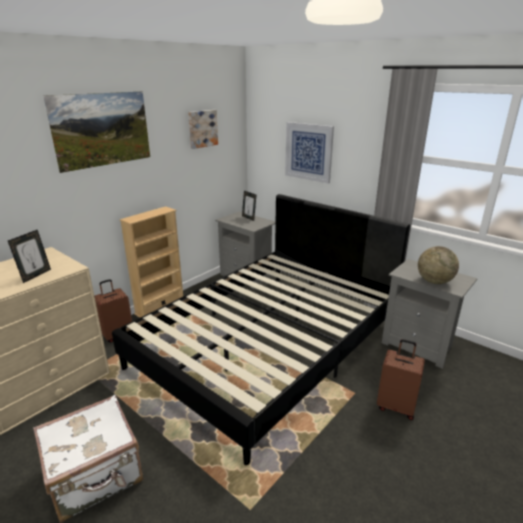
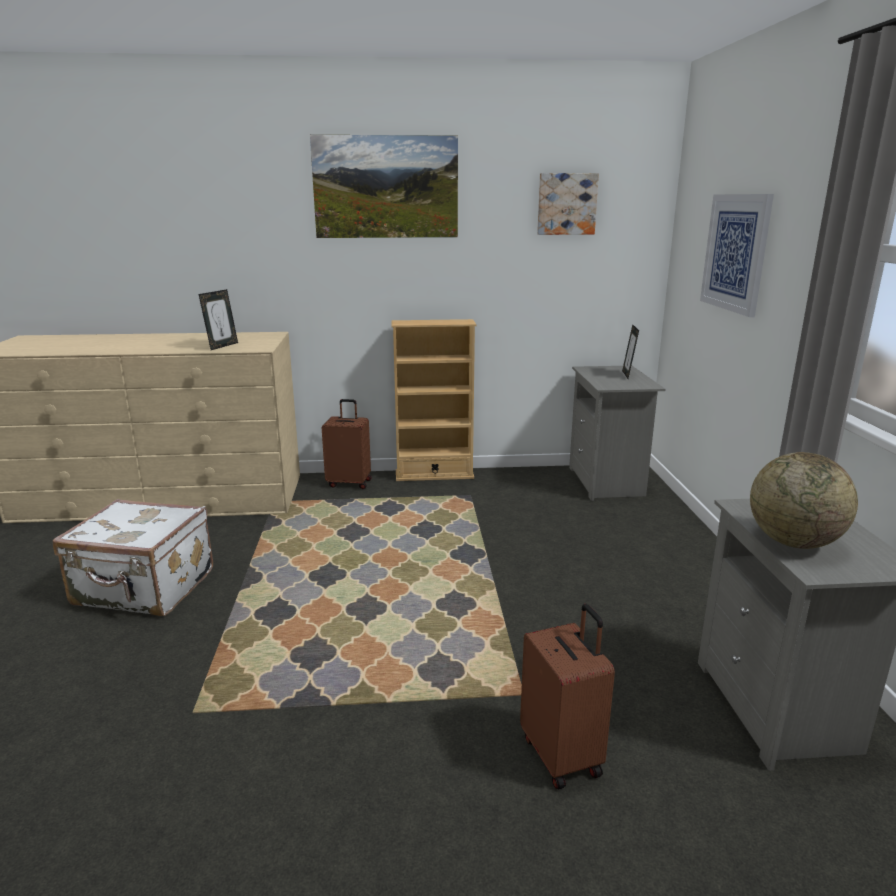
camera: 45 degrees right, 5 degrees down
picture frame [8,230,51,283] -> picture frame turned 45 degrees counterclockwise [198,289,238,350]
black bed [112,194,410,465] -> none

